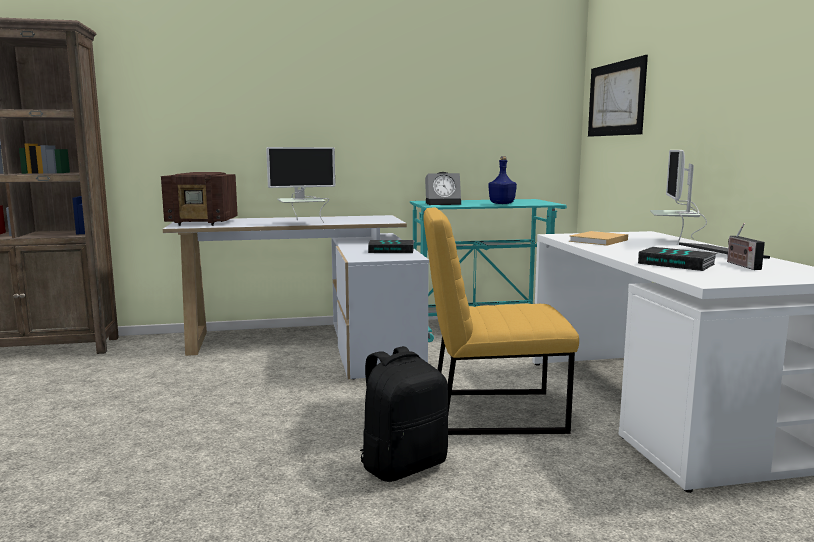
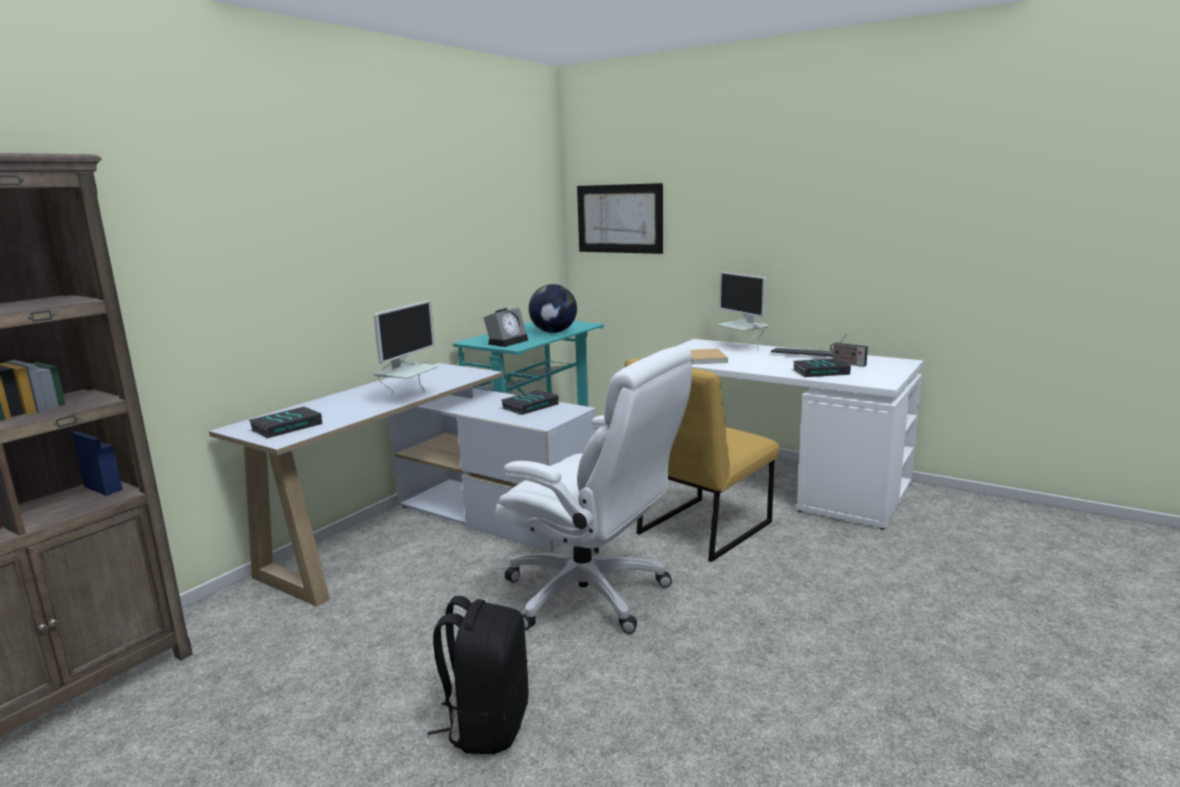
camera: 45 degrees left, 5 degrees up
radio [161,172,238,226] -> book [249,406,322,438]
black backpack [360,346,448,482] -> black backpack moved to [428,596,529,754]
blue bottle [488,156,517,204] -> globe [529,284,577,333]
none -> white office chair [495,346,692,634]

